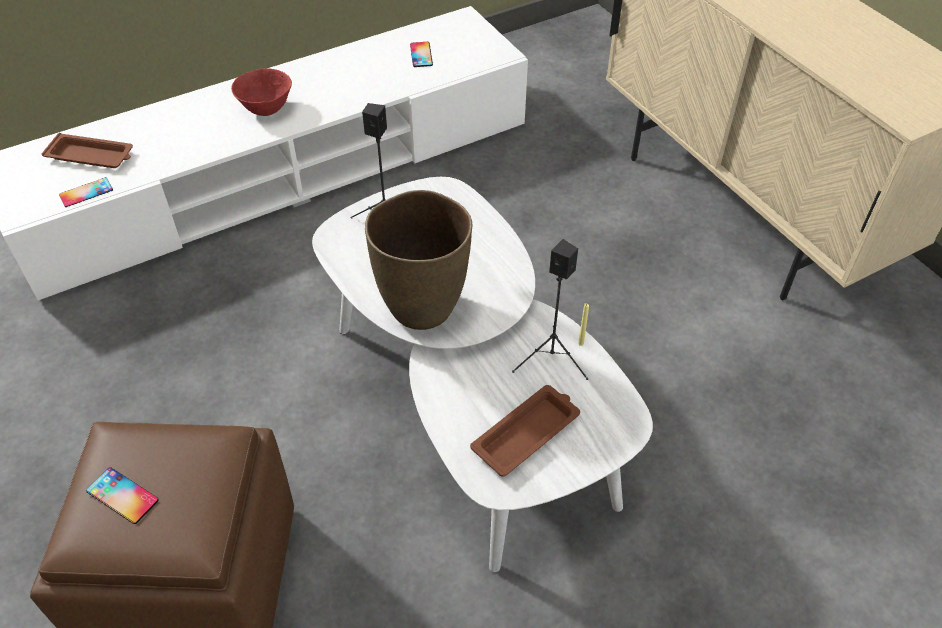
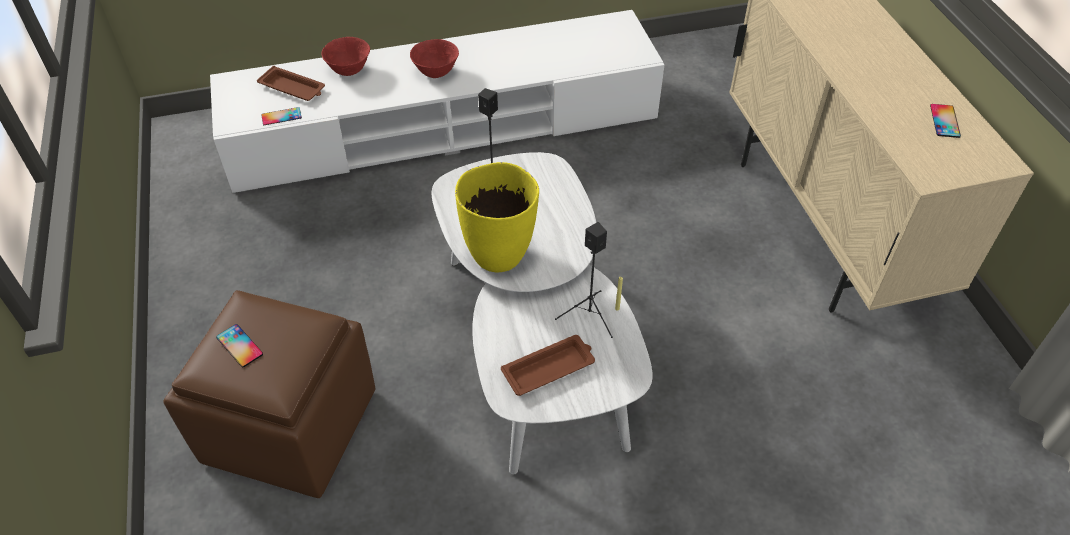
camera: 15 degrees right, 0 degrees up
brown vase [365,190,472,330] -> yellow vase [455,162,539,272]
phone [410,42,433,67] -> phone moved to [930,104,961,138]
none -> red bowl [322,37,370,76]

